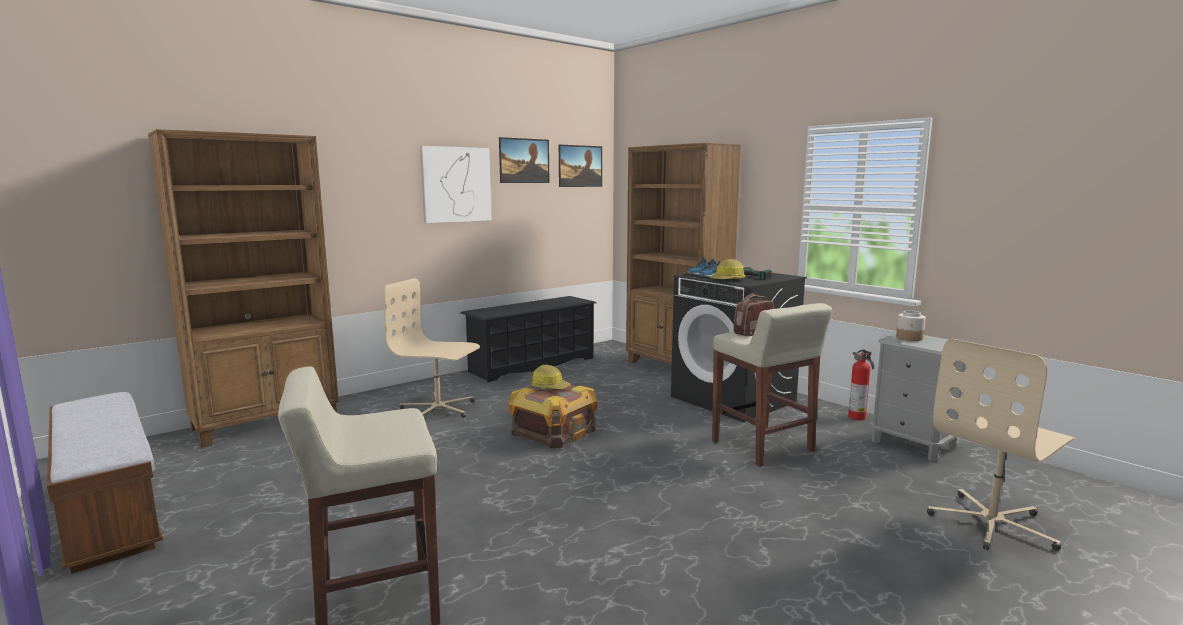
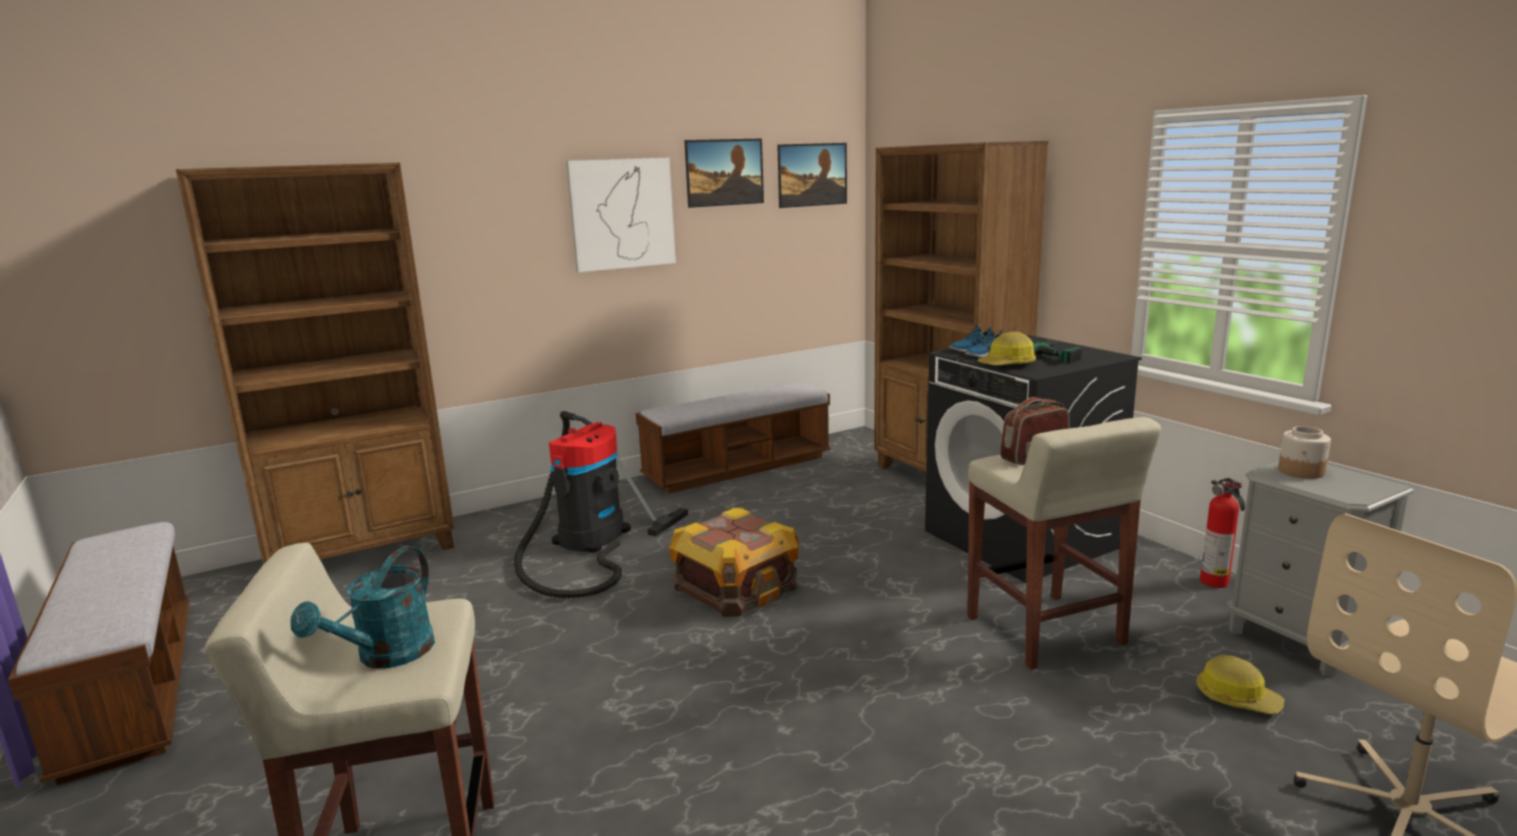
camera: 10 degrees right, 5 degrees up
beige office chair [384,278,480,418] -> vacuum cleaner [514,411,688,598]
black shoe rack [460,296,597,382] -> bench [636,383,830,493]
hard hat [531,365,571,389] -> hard hat moved to [1196,655,1284,714]
none -> turquoise watering can [291,546,435,669]

